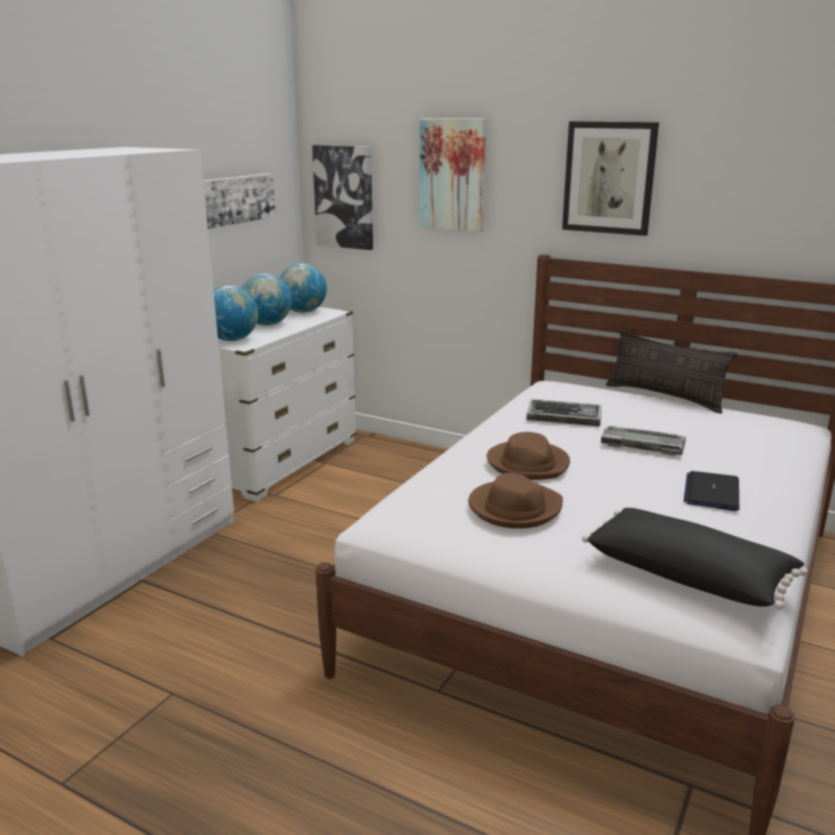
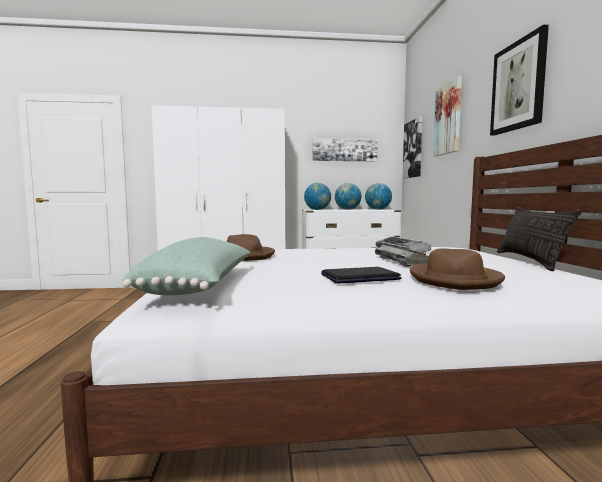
camera: 55 degrees right, 15 degrees down
brown hat [486,432,570,480] -> brown hat moved to [409,248,505,290]
black pillow [582,508,808,610] -> green pillow [123,237,251,295]

